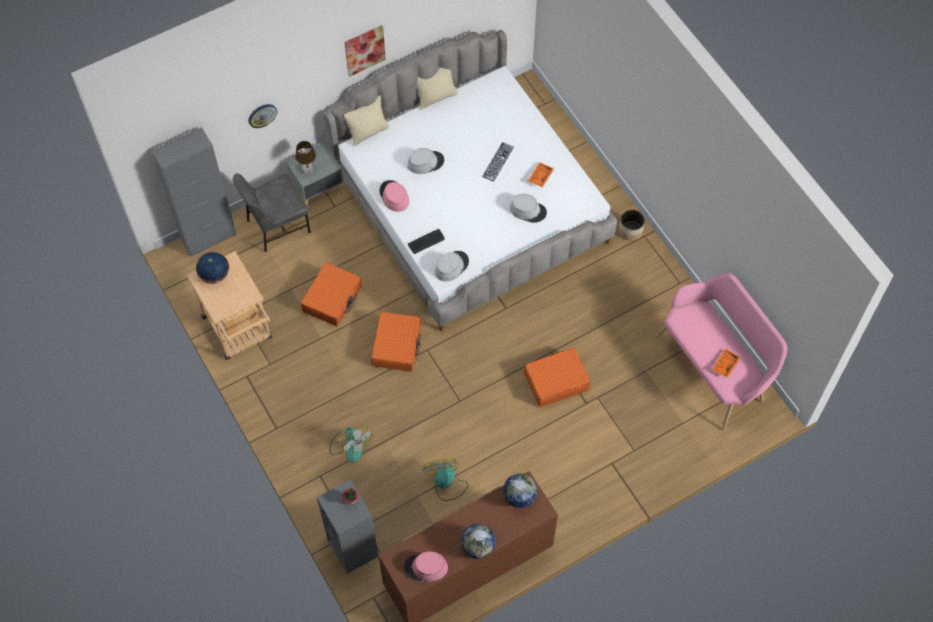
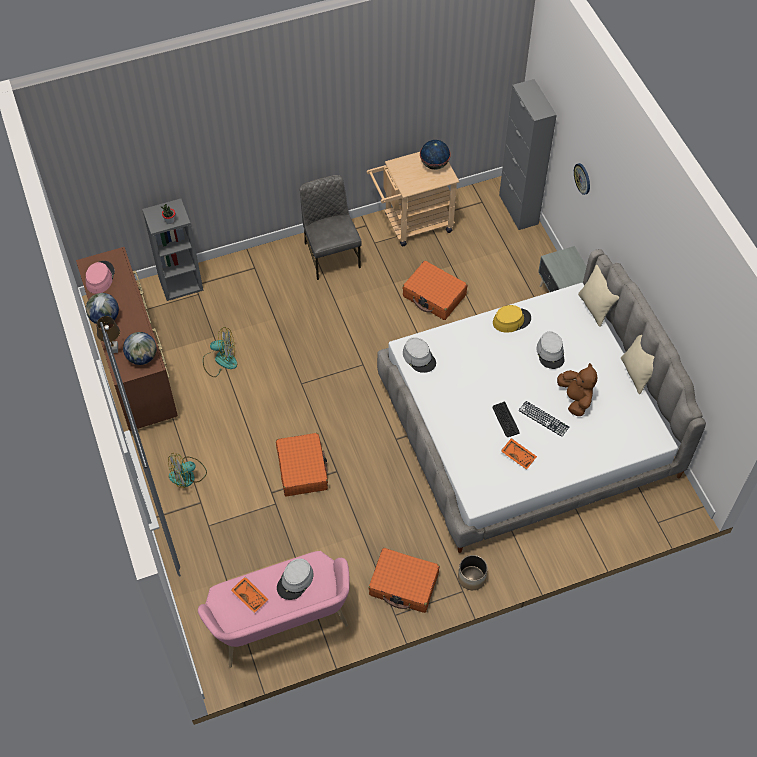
camera: 100 degrees right, 5 degrees down
grey chair [233,173,311,252] -> grey chair moved to [300,175,362,280]
brown table lamp [295,141,316,174] -> brown table lamp moved to [97,316,120,353]
fan [329,425,372,463] -> fan moved to [168,453,207,488]
picture [344,25,386,77] -> none
orange suitcase [371,312,421,372] -> orange suitcase moved to [368,548,439,613]
pink hat [379,180,409,212] -> yellow hat [493,305,531,333]
keyboard [408,229,445,254] -> keyboard moved to [493,402,520,437]
grey hat [510,194,547,223] -> grey hat moved to [277,559,313,600]
none -> brown plush toy [557,363,598,416]

